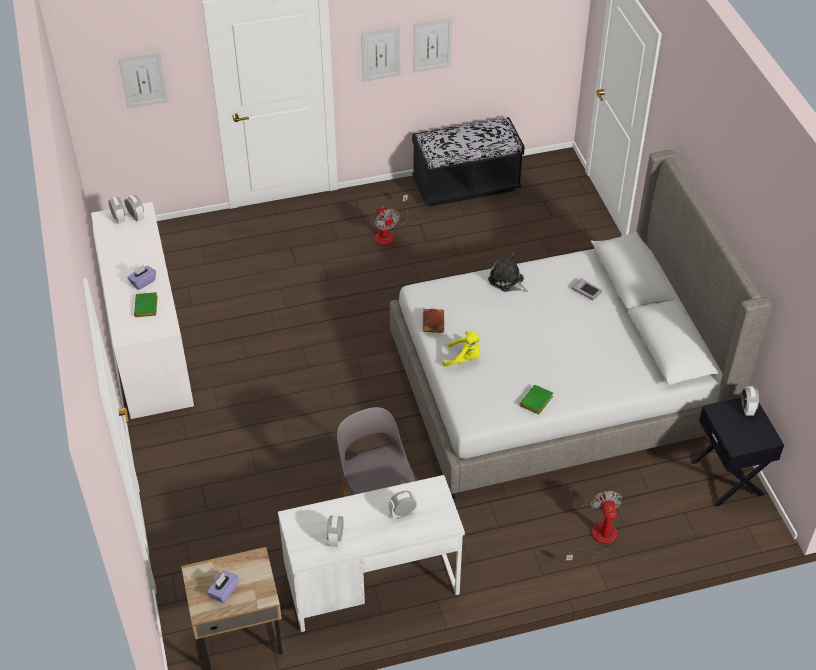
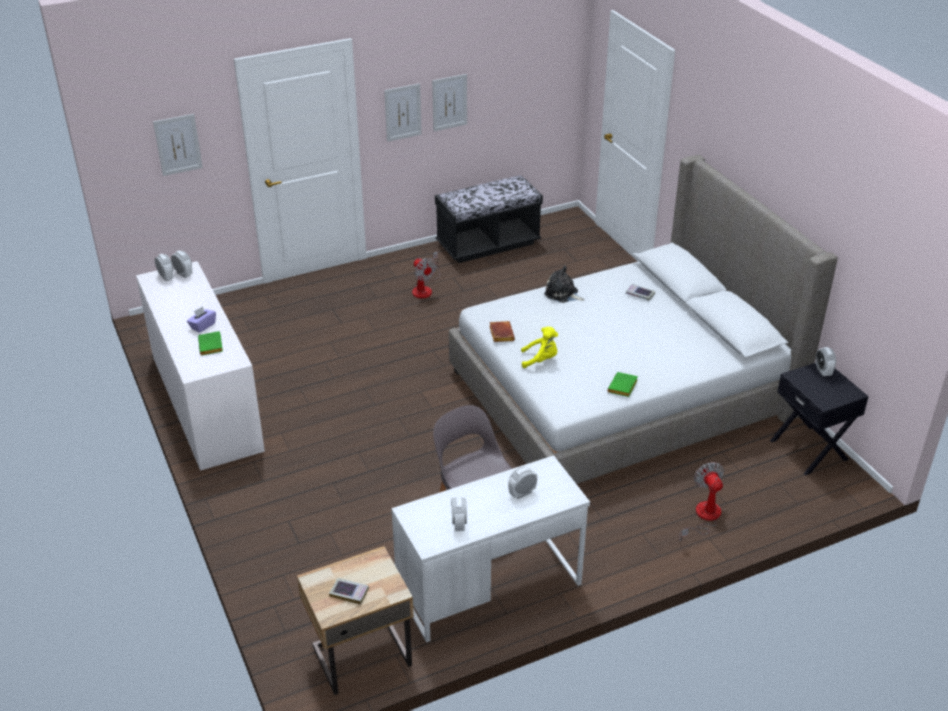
camera: 10 degrees left, 10 degrees down
purple tissue box [207,570,239,603] -> book [329,578,369,605]

